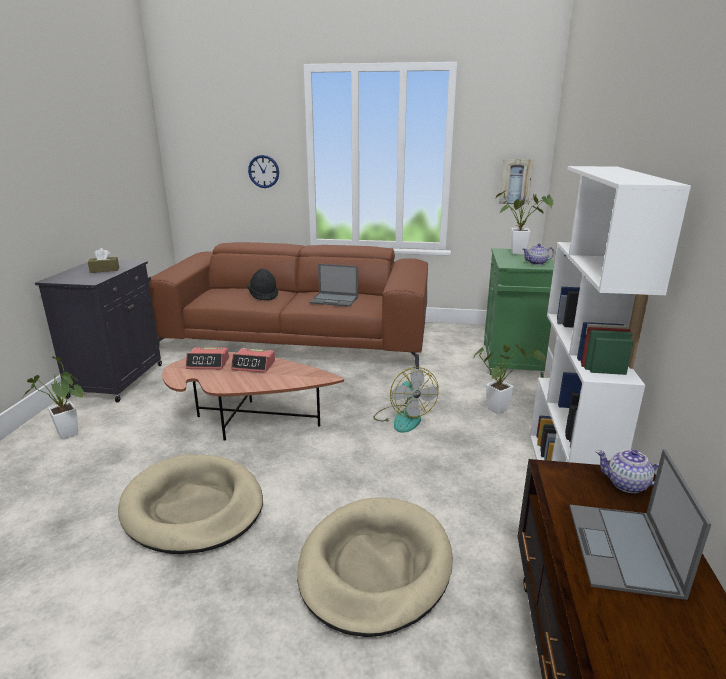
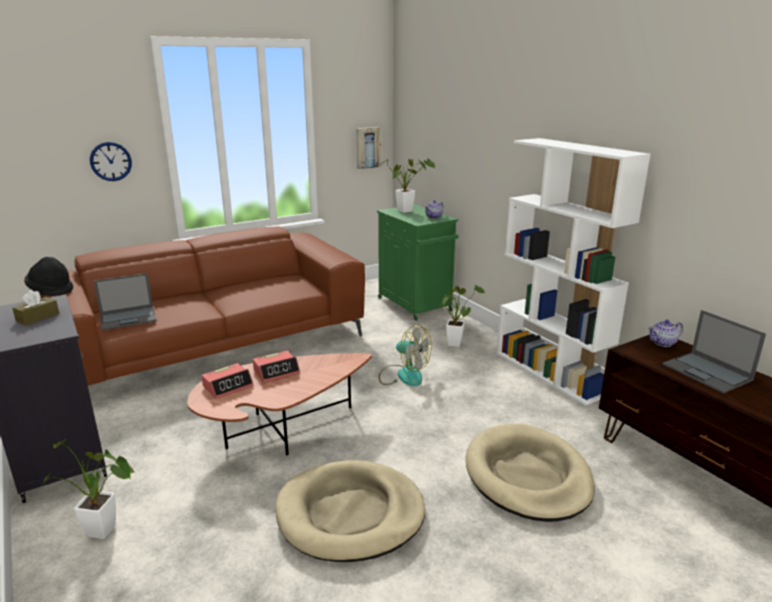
camera: 40 degrees left, 0 degrees up
black hat [248,269,279,300] -> black hat moved to [24,257,73,296]
laptop [309,264,358,307] -> laptop moved to [94,273,157,330]

